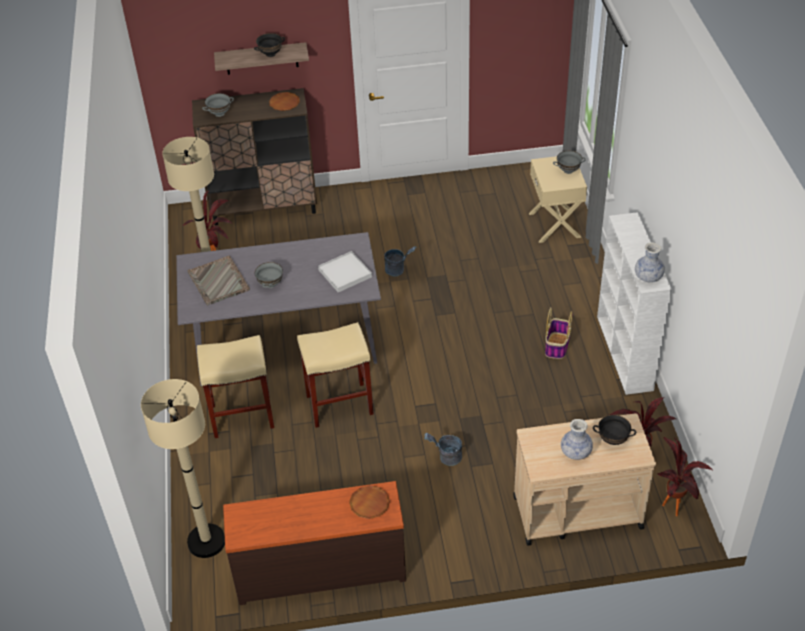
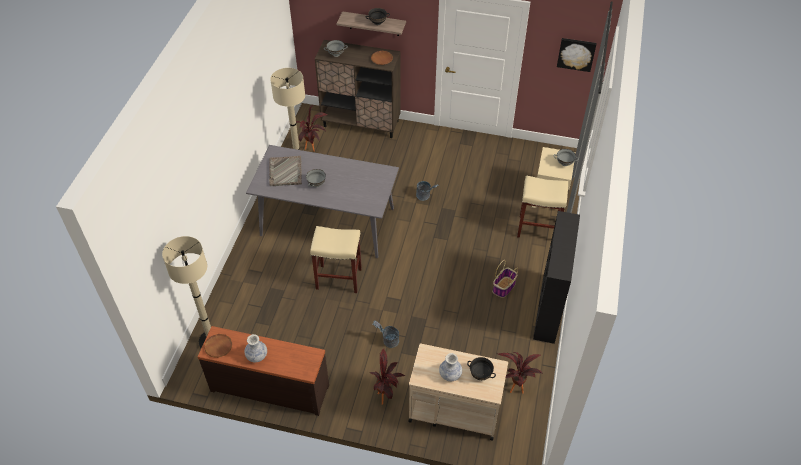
camera: 20 degrees right, 5 degrees up
beige stool [197,335,274,438] -> beige stool moved to [517,176,568,238]
white tray [318,251,372,292] -> none
brown plate [349,485,390,519] -> brown plate moved to [204,334,232,358]
white bookcase [597,212,672,395] -> black bookcase [533,211,580,344]
vase [635,242,665,282] -> vase moved to [244,334,267,362]
potted plant [657,437,712,516] -> potted plant moved to [370,349,405,405]
none -> picture [557,38,597,72]

